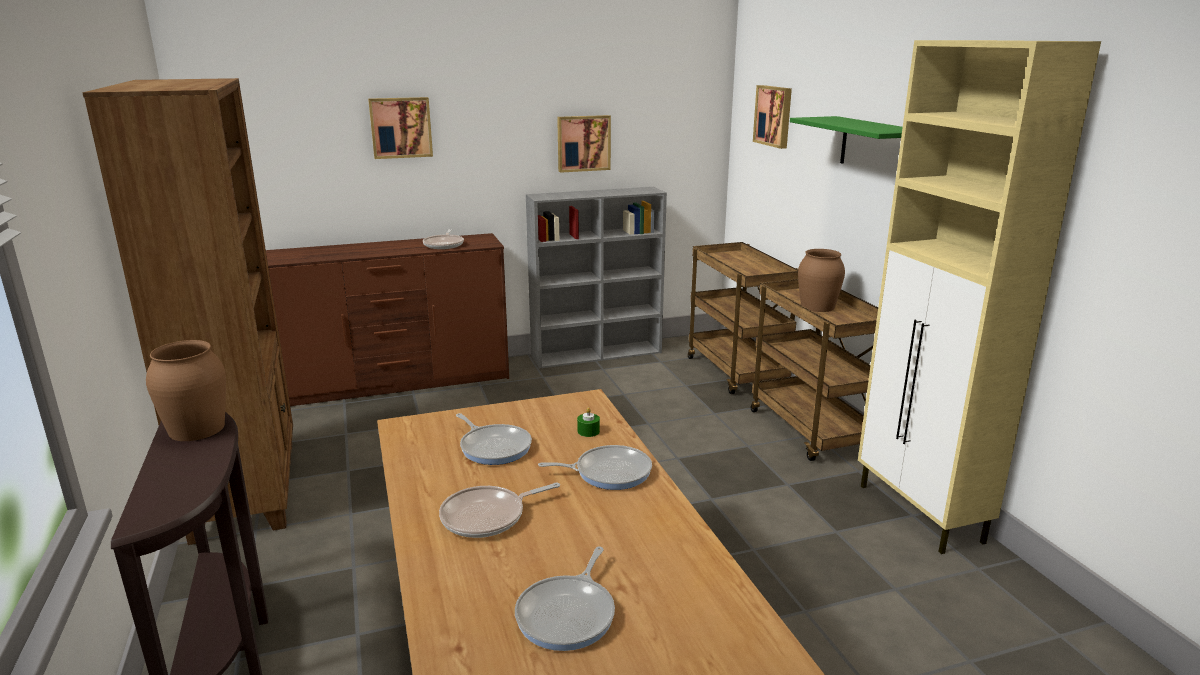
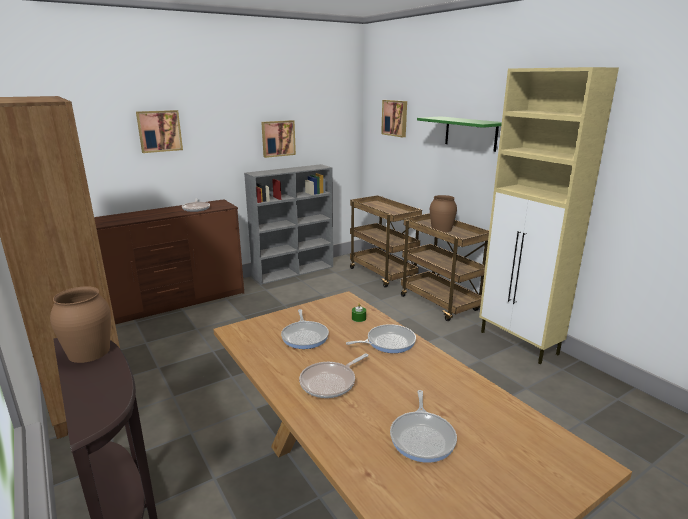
camera: 15 degrees left, 0 degrees up
frying pan [456,413,532,465] -> frying pan turned 45 degrees clockwise [281,309,329,349]

